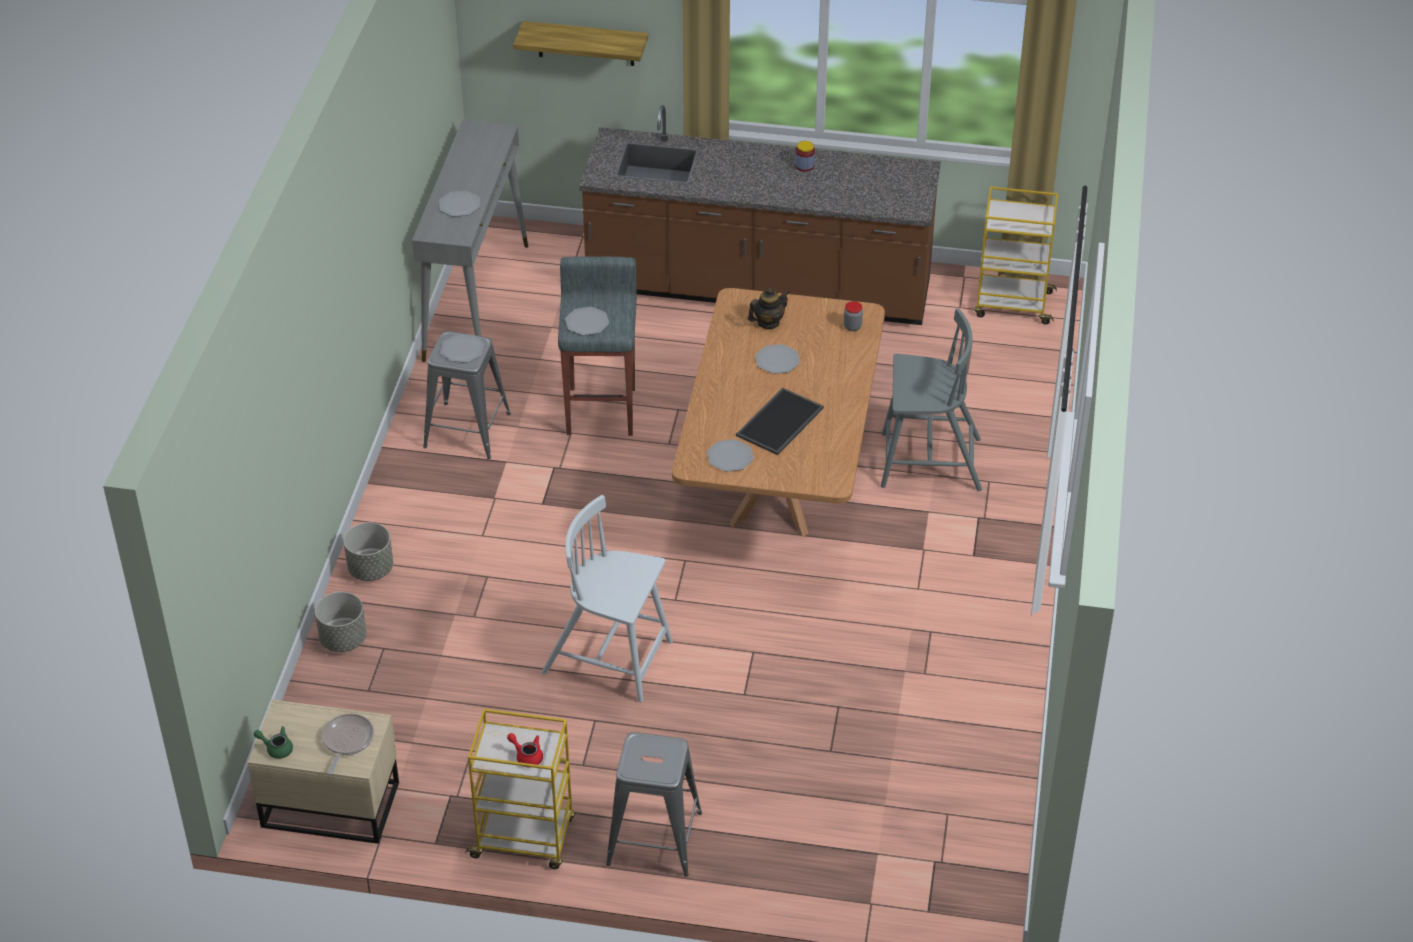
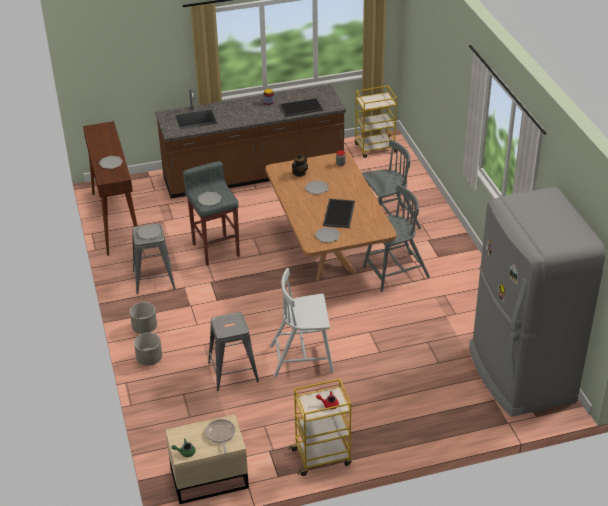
camera: 25 degrees left, 5 degrees down
grey planter [315,592,366,652] -> grey planter moved to [130,302,157,334]
grey console table [412,120,528,362] -> brown console table [83,121,138,256]
shelf [513,21,648,66] -> none
grey stool [606,732,702,877] -> grey stool moved to [208,312,259,391]
none -> tray [279,98,324,117]
none -> grey chair [363,184,430,292]
none -> grey fridge [469,187,605,417]

